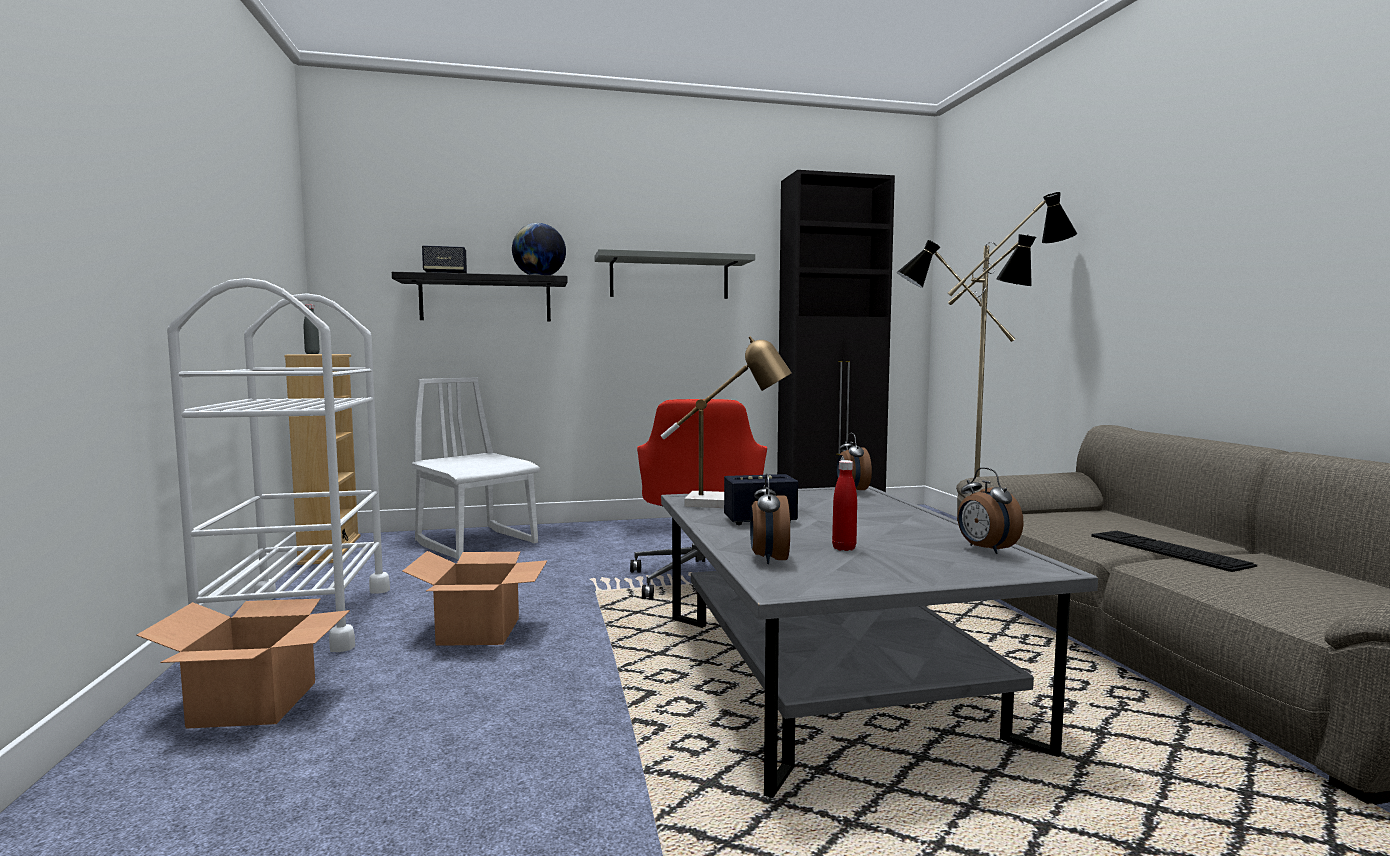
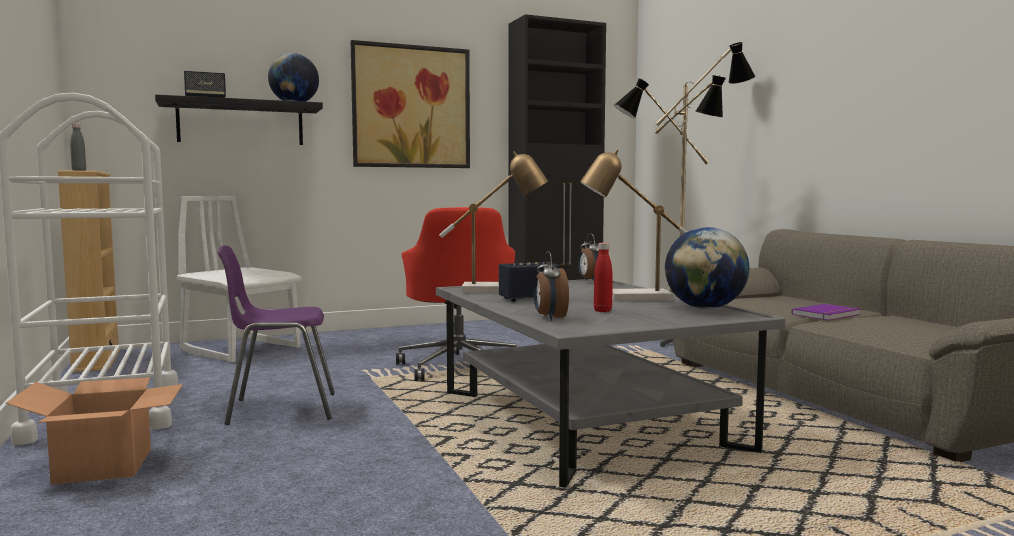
camera: 10 degrees left, 0 degrees up
cardboard box [402,551,547,646] -> purple chair [217,245,335,425]
grey shelf [594,249,755,299] -> picture [351,40,470,168]
alarm clock [957,467,1024,554] -> globe [665,227,749,309]
keyboard [1091,531,1257,572] -> purple book [792,304,861,320]
none -> table lamp [580,149,687,301]

